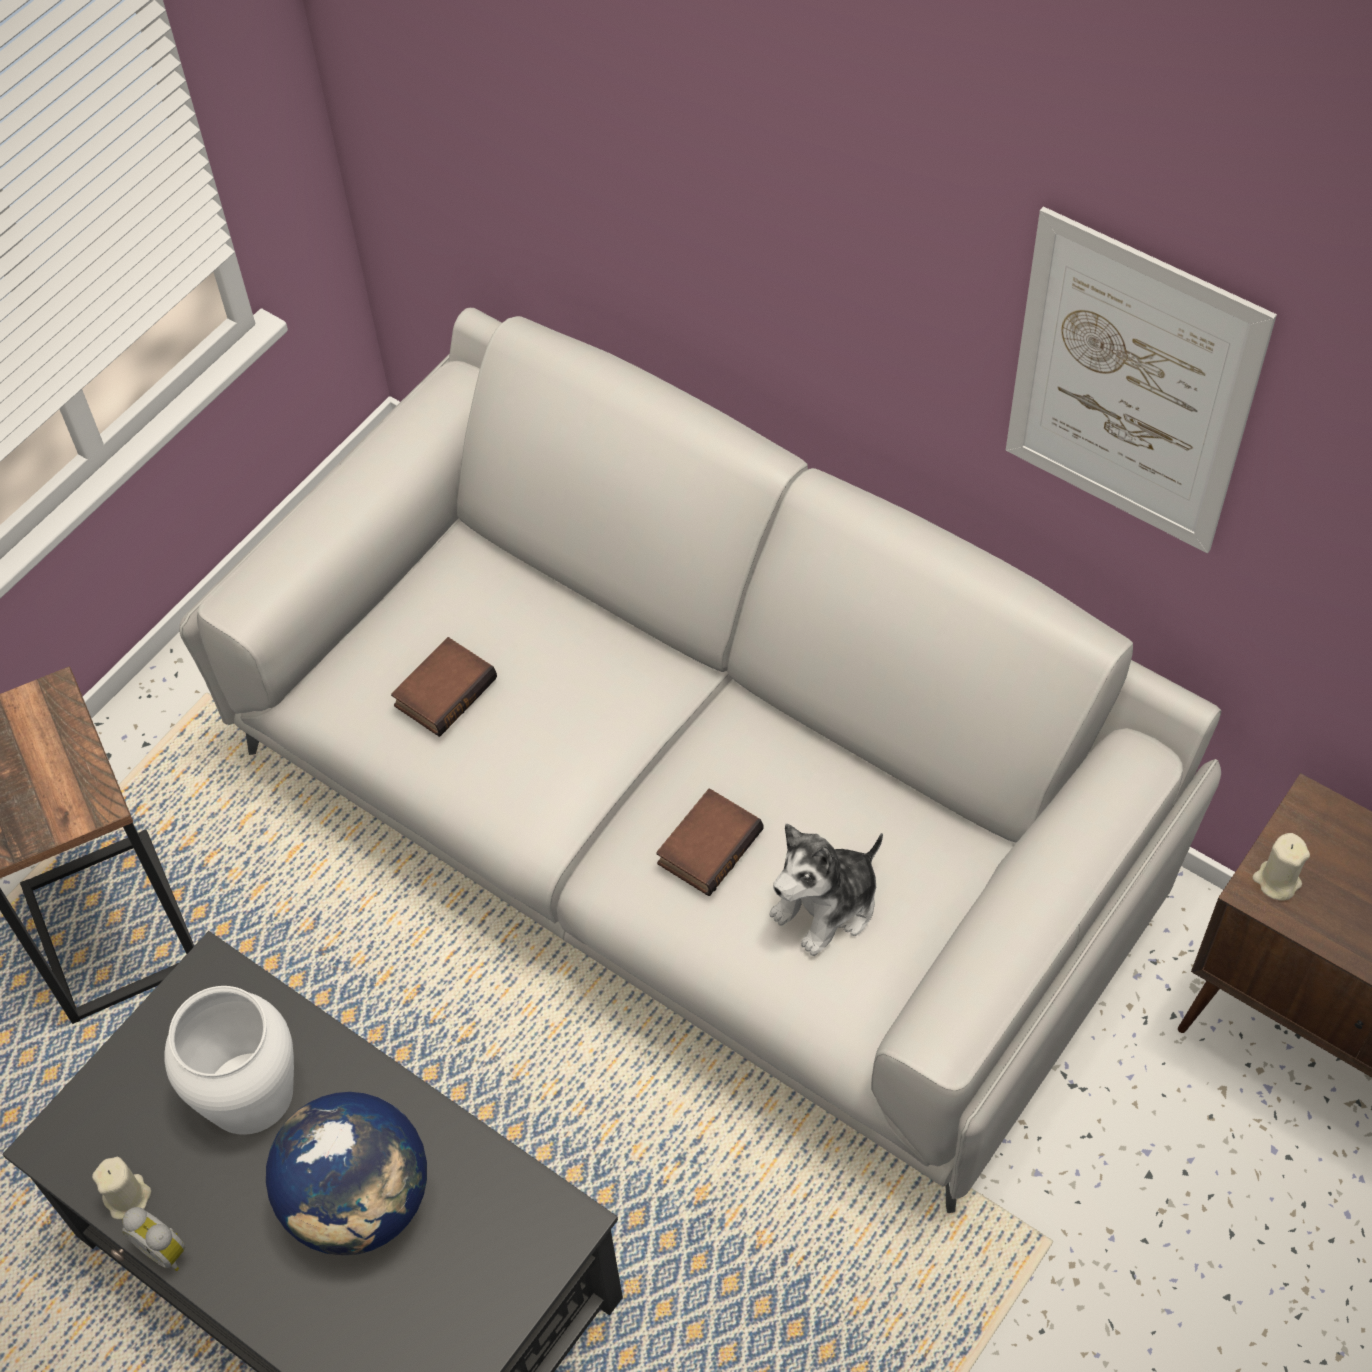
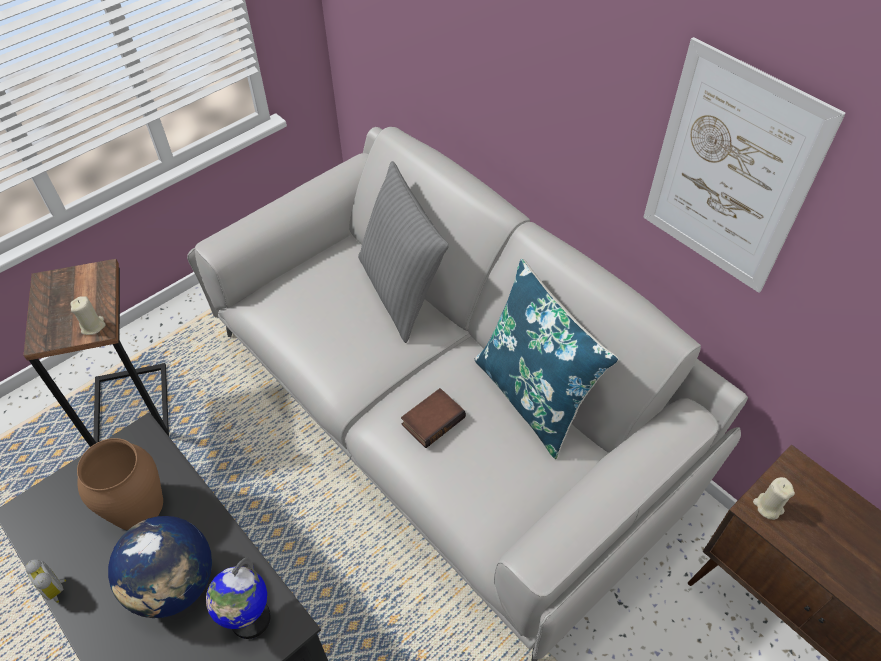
camera: 10 degrees right, 5 degrees down
beige candle [92,1157,151,1219] -> beige candle moved to [70,296,106,335]
white vase [164,986,294,1135] -> brown vase [77,438,163,530]
book [391,637,497,737] -> none
plush toy [770,824,883,956] -> none
none -> globe [206,558,271,639]
none -> grey pillow [358,161,449,343]
none -> blue pillow [475,259,618,459]

